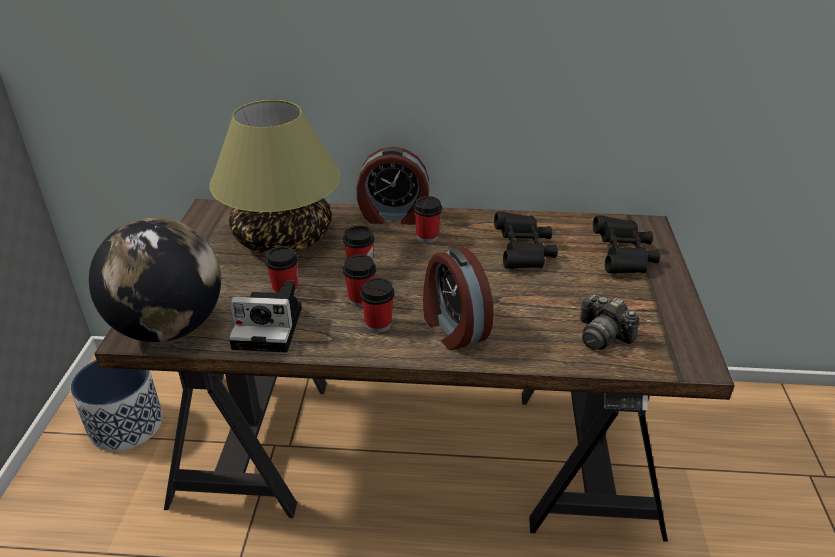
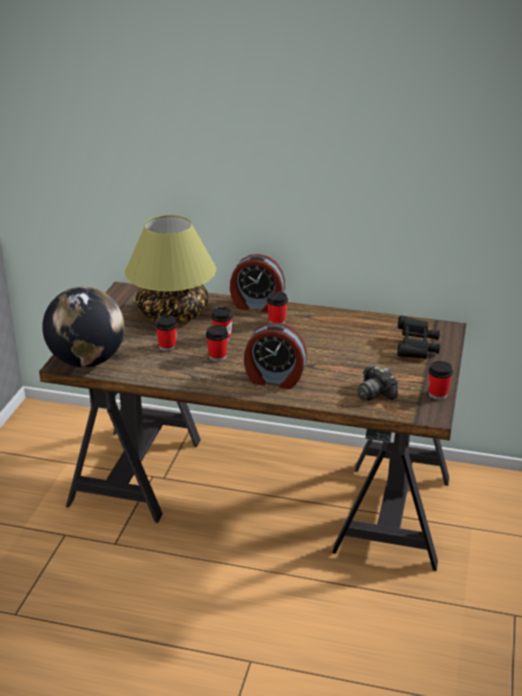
camera: 10 degrees right, 5 degrees down
planter [71,360,163,451] -> none
camera [229,280,302,352] -> none
cup [360,278,394,333] -> cup moved to [428,361,453,400]
alarm clock [423,247,494,350] -> alarm clock turned 60 degrees counterclockwise [244,322,307,389]
black binoculars [494,212,558,269] -> none

